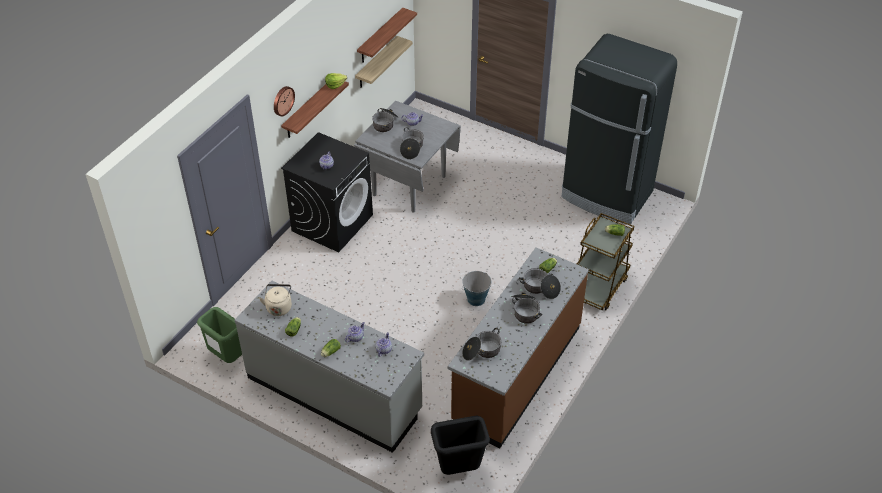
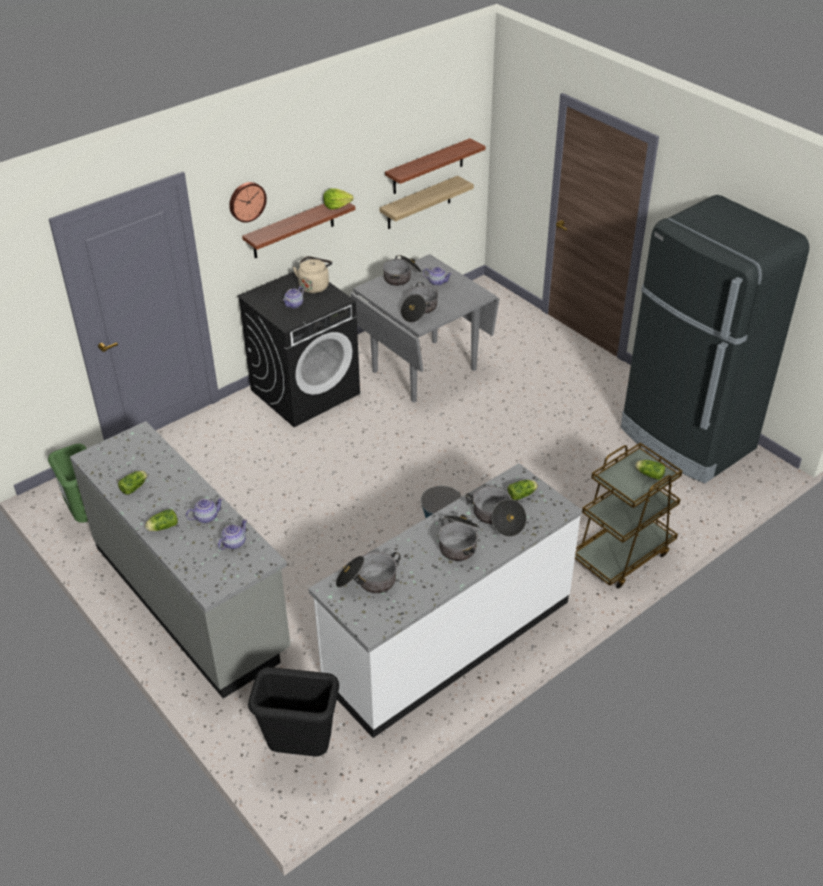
camera: 20 degrees right, 5 degrees down
beige kettle [259,284,292,316] -> beige kettle moved to [293,256,332,293]
brown counter [448,248,589,449] -> white counter [308,463,582,738]

